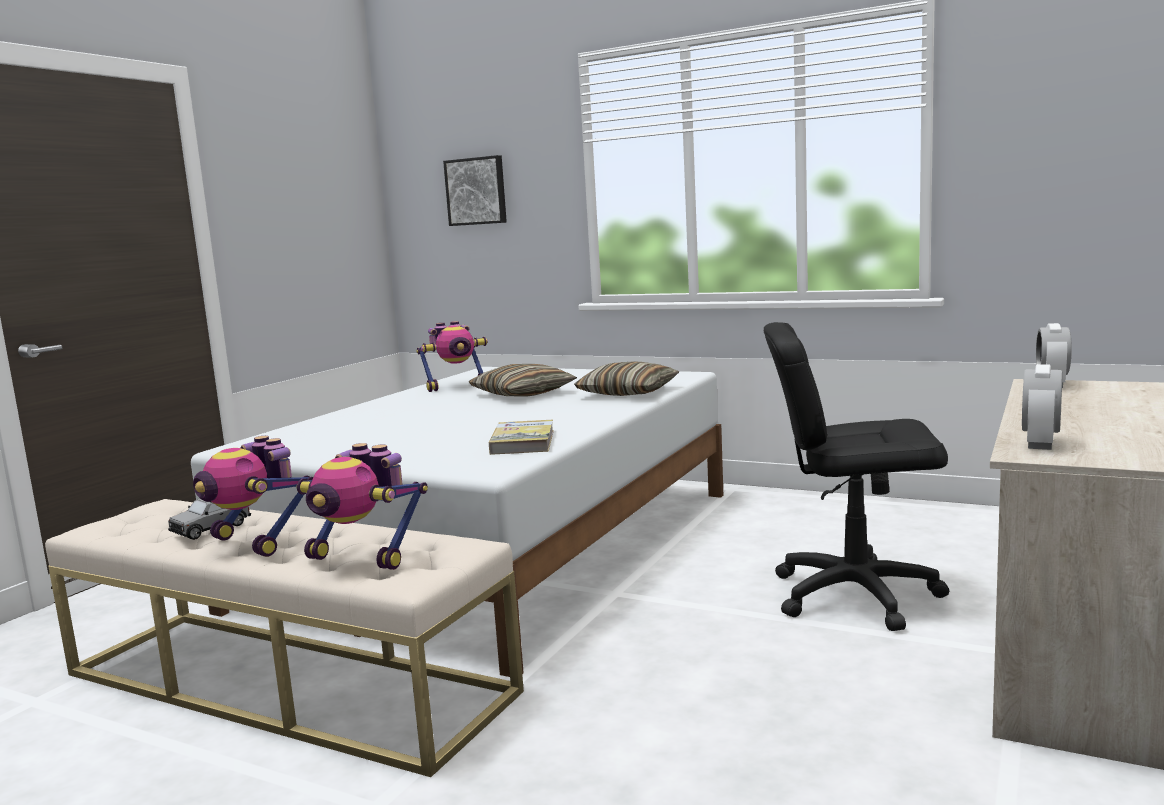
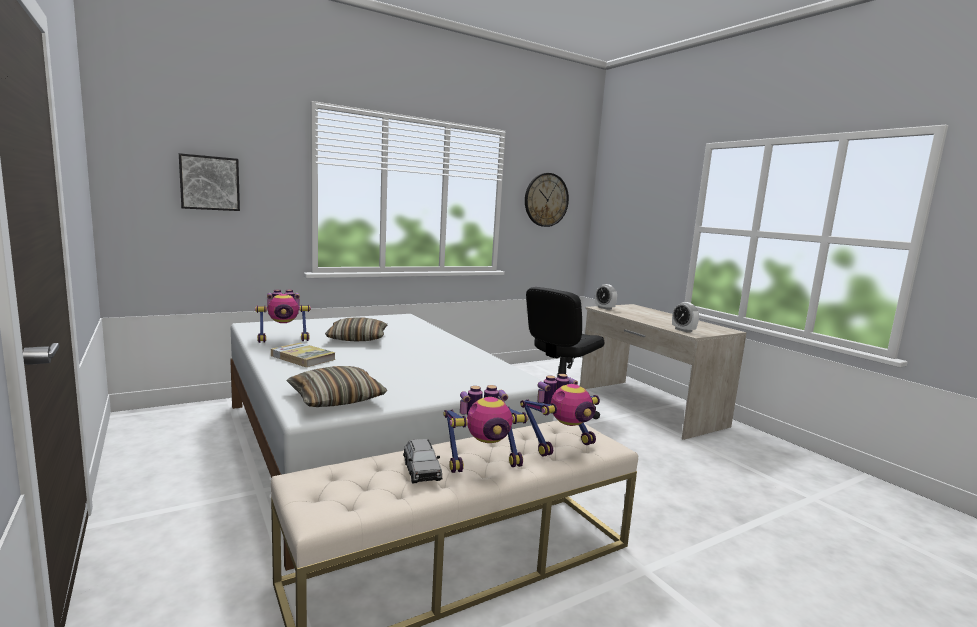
camera: 60 degrees left, 0 degrees up
toy robot [416,321,488,392] -> toy robot turned 60 degrees clockwise [255,290,311,343]
book [489,420,554,455] -> book moved to [271,343,335,367]
pillow [574,361,680,396] -> pillow moved to [286,366,387,407]
none -> wall clock [525,173,569,227]

